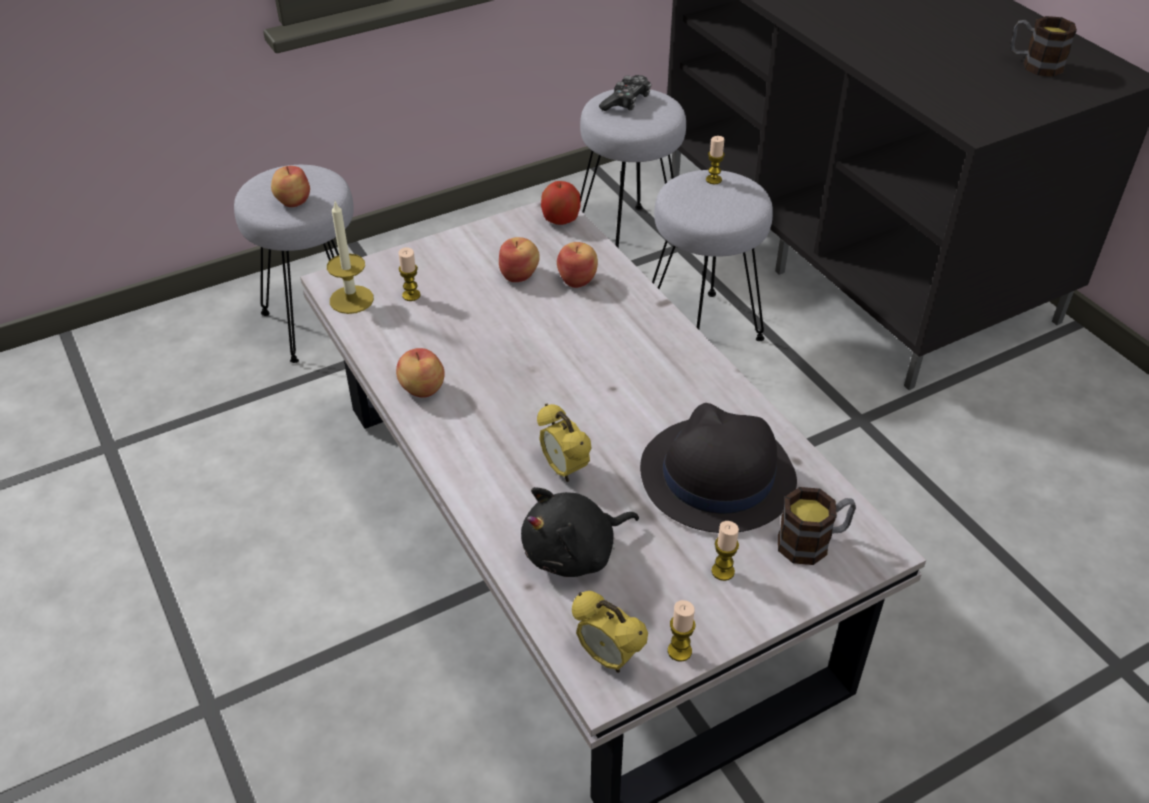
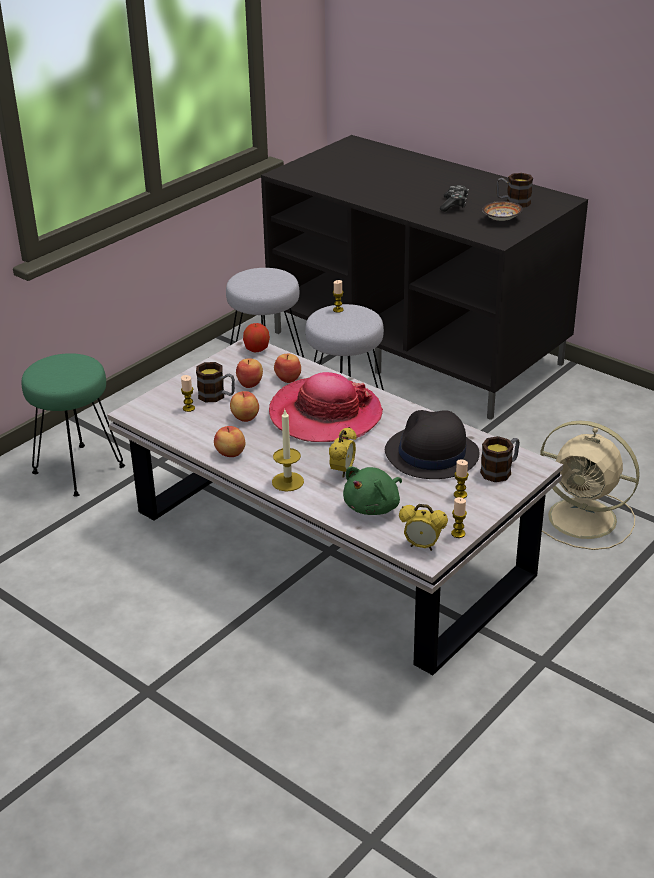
camera: 20 degrees left, 10 degrees down
grey stool [234,165,354,363] -> green stool [22,353,125,497]
apple [271,166,310,207] -> apple moved to [230,391,259,422]
candle [327,202,374,314] -> candle moved to [272,410,304,492]
black plush toy [521,487,639,577] -> green plush toy [343,466,402,515]
alarm clock [537,403,592,482] -> alarm clock turned 105 degrees counterclockwise [329,427,357,478]
game controller [599,75,651,111] -> game controller moved to [440,185,469,212]
none -> mug [196,362,235,402]
none -> hat [269,372,383,442]
none -> bowl [482,201,523,221]
none -> beige fan [540,420,640,550]

